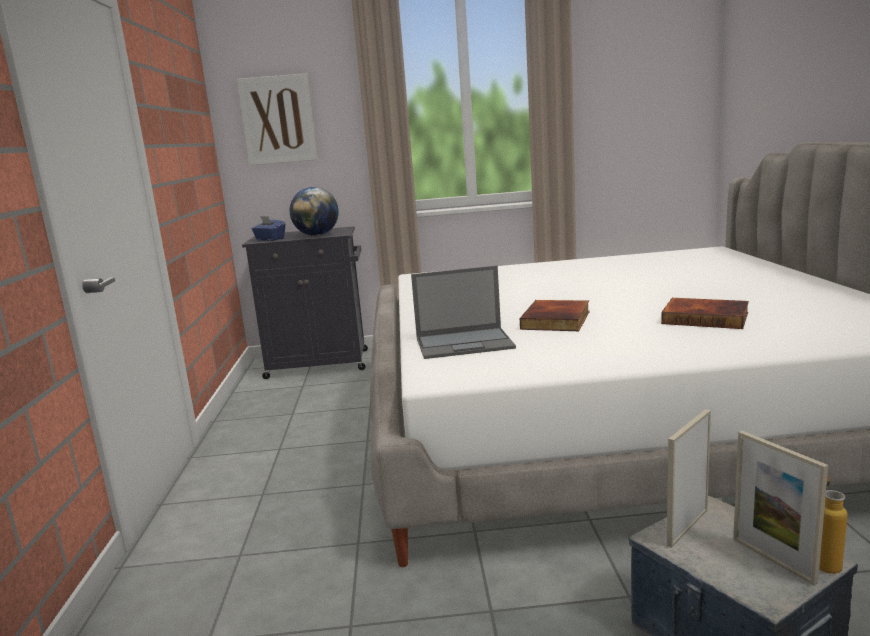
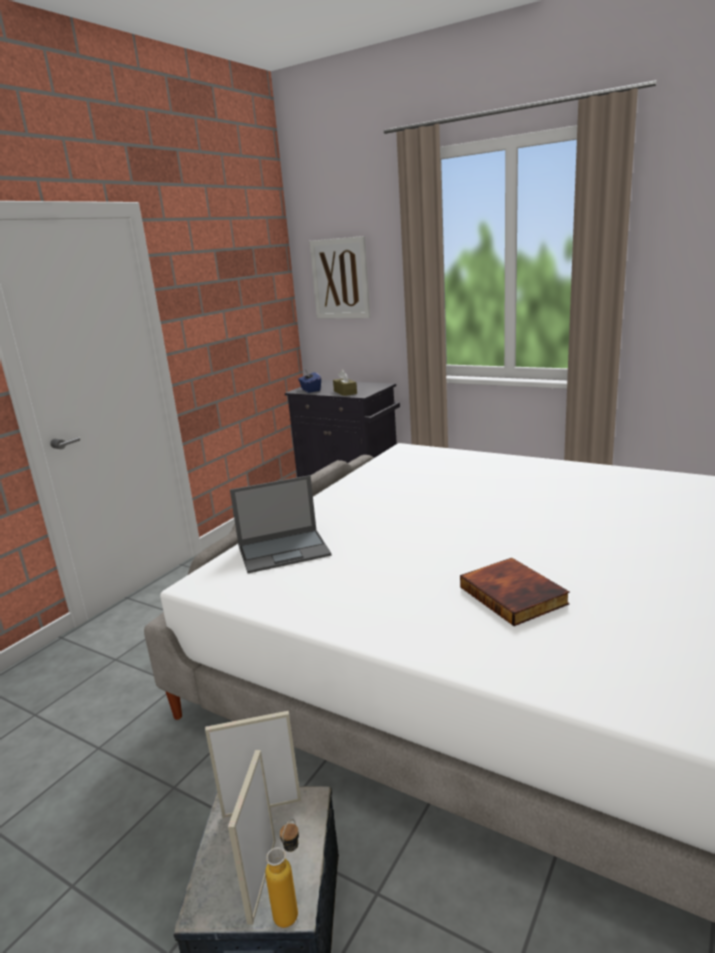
camera: 35 degrees right, 5 degrees up
globe [290,187,339,236] -> brown tissue box [333,370,357,396]
laptop [411,266,516,359] -> laptop turned 45 degrees counterclockwise [230,475,331,573]
book [520,300,590,331] -> none

